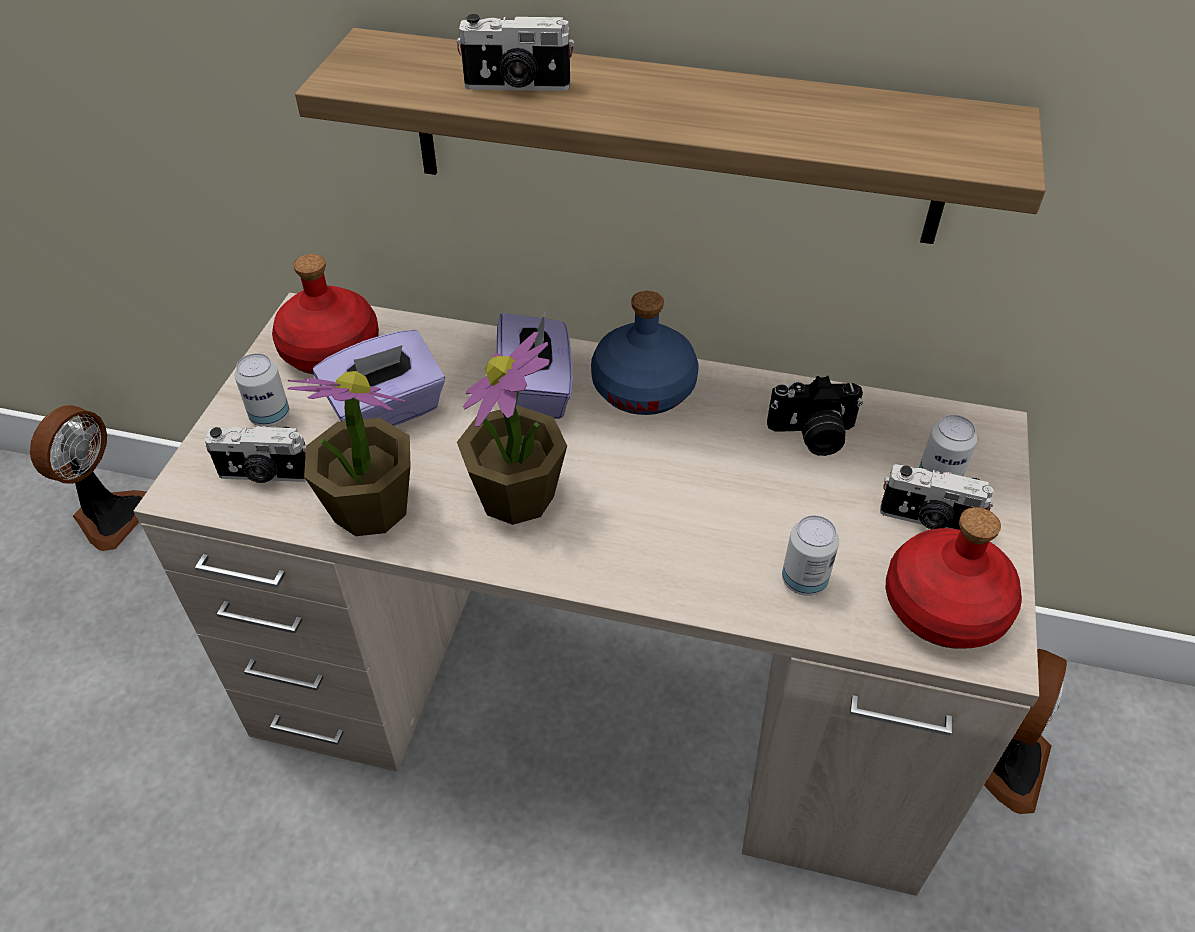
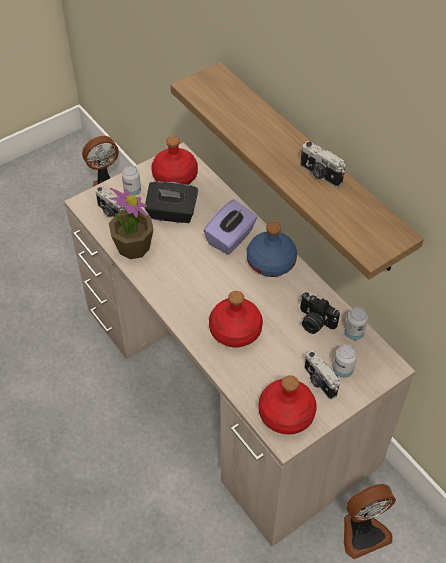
camera: 40 degrees right, 5 degrees up
purple tissue box [313,330,445,426] -> black tissue box [144,181,198,223]
camera [456,14,574,91] -> camera moved to [300,141,345,187]
potted plant [457,332,567,525] -> none
can [782,515,839,596] -> can moved to [344,307,368,340]
none -> red bottle [209,291,263,347]

